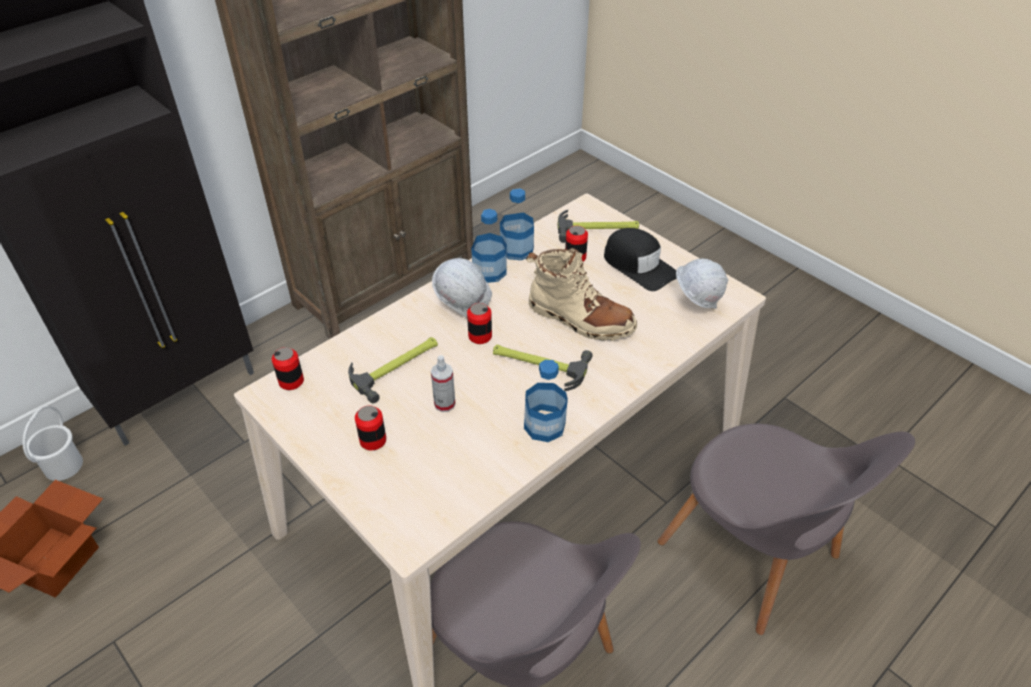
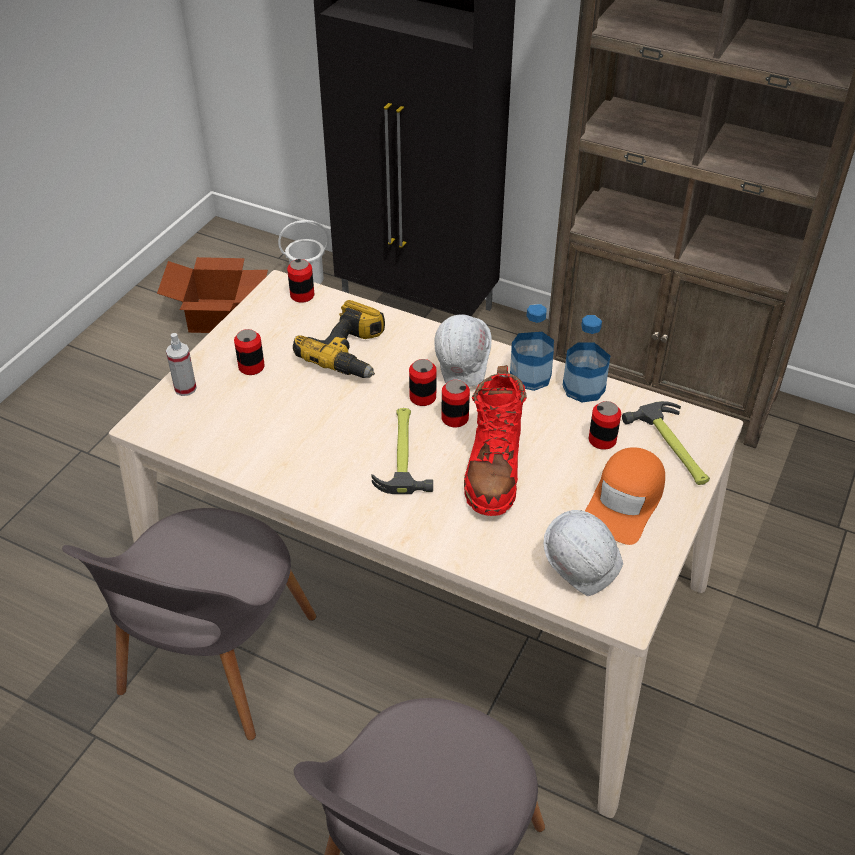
camera: 70 degrees right, 0 degrees up
hammer [348,337,438,403] -> power drill [293,300,385,378]
spray bottle [431,355,455,412] -> spray bottle moved to [166,333,197,396]
bottle [524,360,568,442] -> none
beige boot [526,248,637,341] -> red boot [464,365,527,516]
black cap [604,228,676,291] -> orange cap [585,447,665,545]
none -> can [441,380,470,427]

